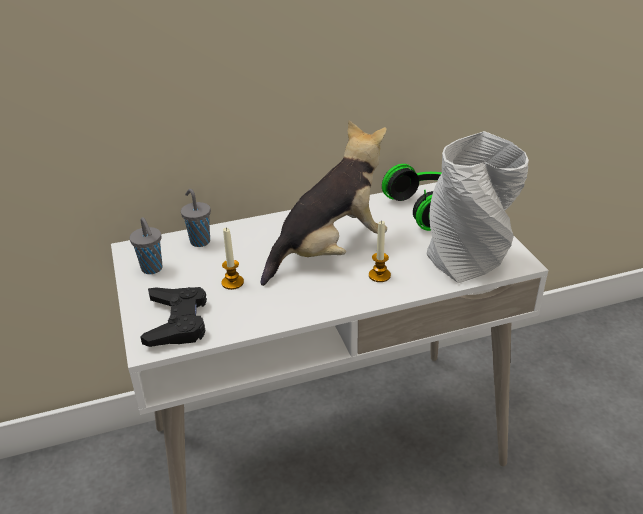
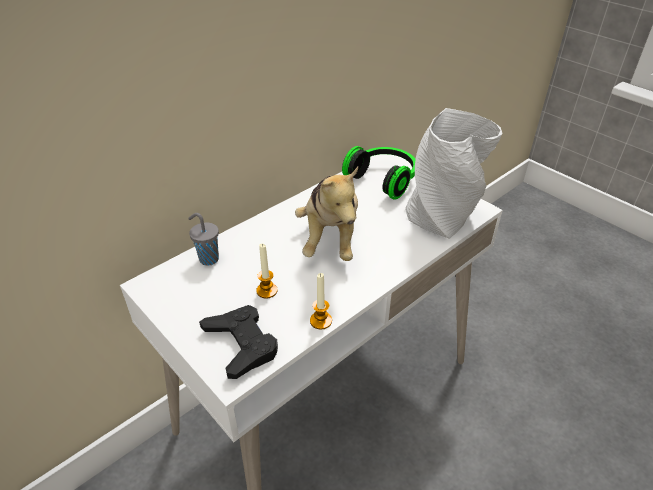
camera: 25 degrees left, 5 degrees up
grey cup [129,217,162,274] -> none
plush toy [261,121,387,286] -> plush toy turned 150 degrees clockwise [295,167,358,261]
candle [369,220,391,282] -> candle moved to [310,273,332,330]

